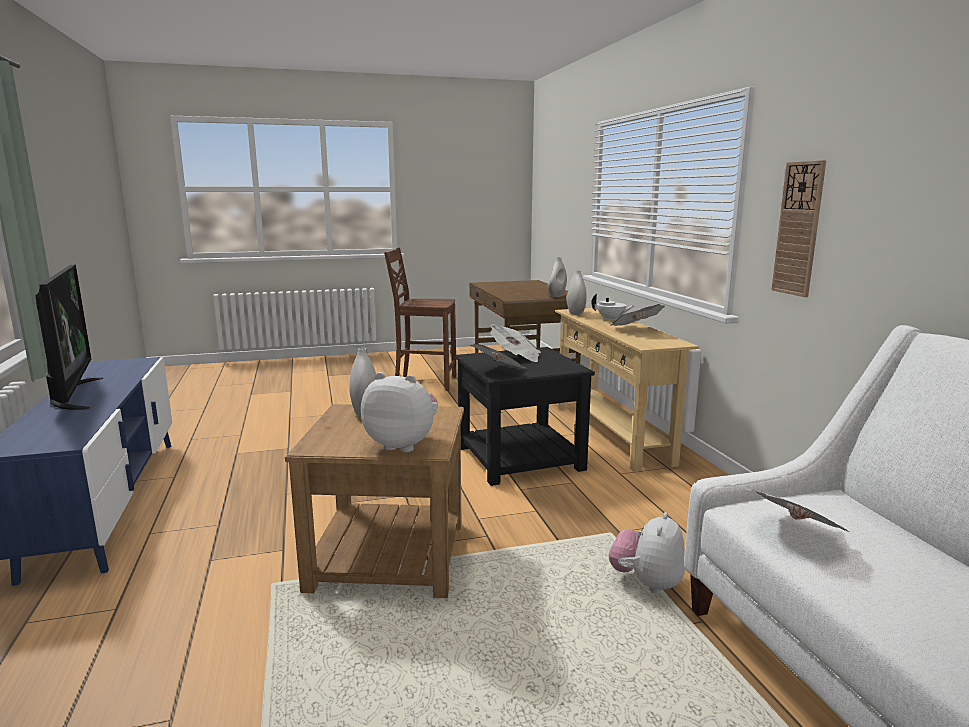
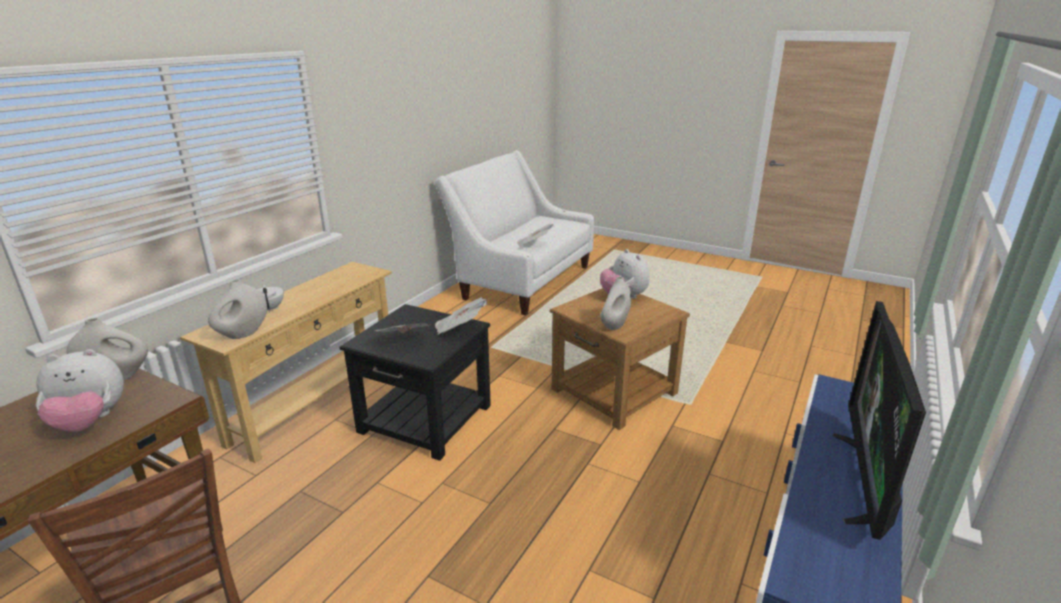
camera: 135 degrees left, 10 degrees up
plush toy [609,512,685,594] -> plush toy moved to [36,349,124,432]
newspaper [610,304,665,326] -> none
wall clock [771,160,826,297] -> none

